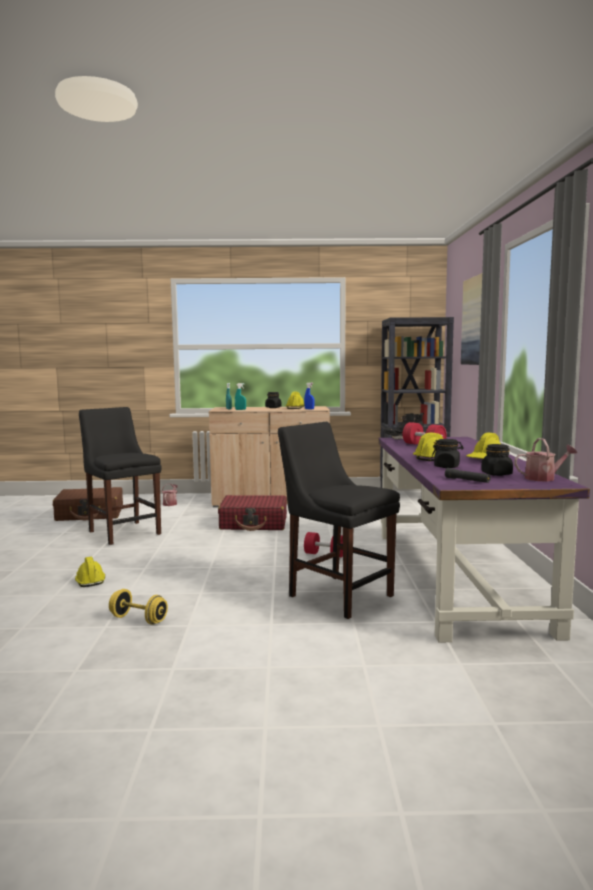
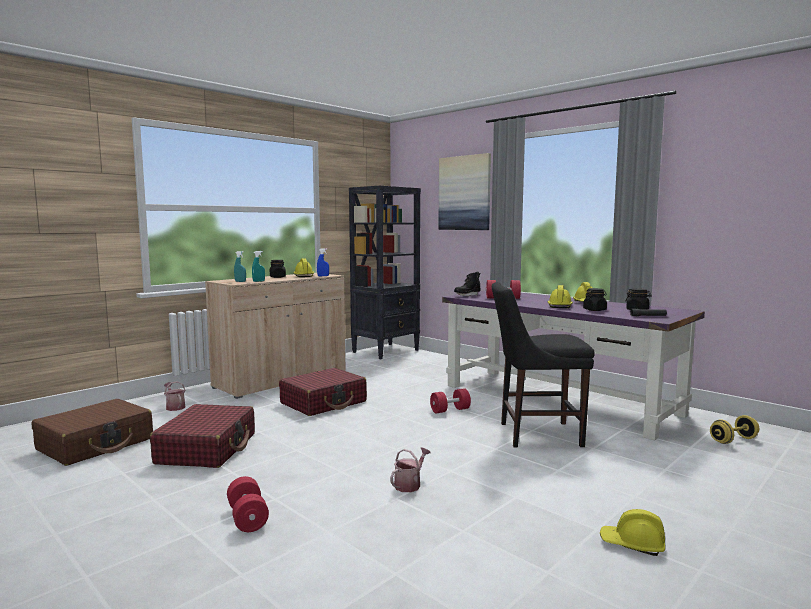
camera: 45 degrees left, 0 degrees up
yellow hard hat [75,557,105,587] -> yellow hard hat moved to [600,509,665,556]
black chair [79,407,162,545] -> red suitcase [150,404,255,468]
yellow dumbbell [109,589,168,624] -> yellow dumbbell moved to [710,415,759,444]
watering can [514,438,577,482] -> watering can moved to [390,447,431,492]
none -> red dumbbell [227,476,269,532]

